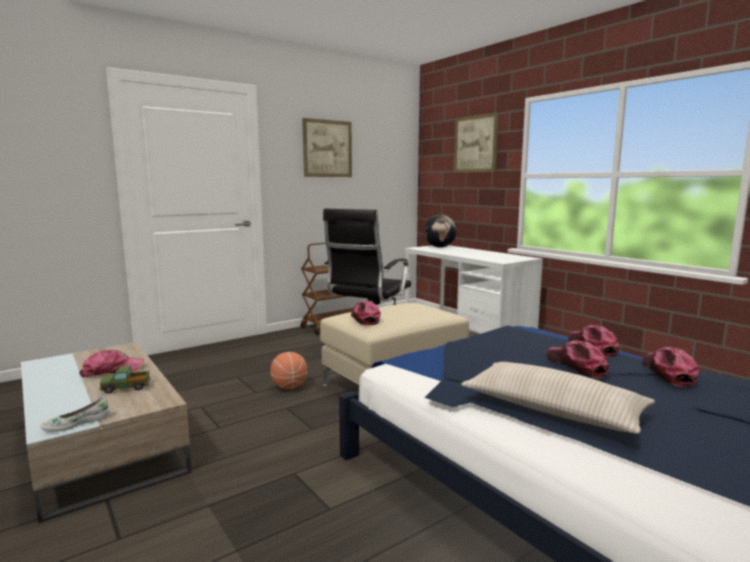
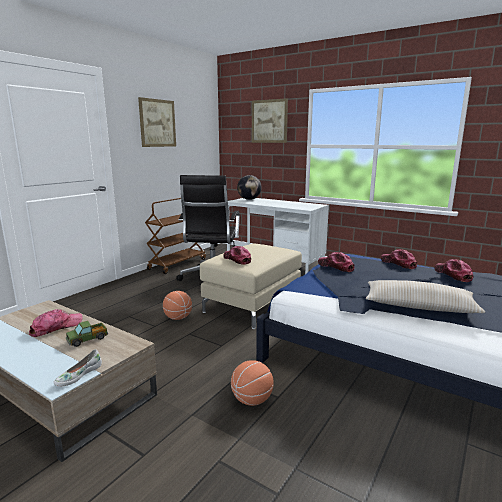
camera: 20 degrees left, 5 degrees up
cap [547,341,609,378] -> cap moved to [318,252,355,272]
none -> basketball [231,360,274,406]

